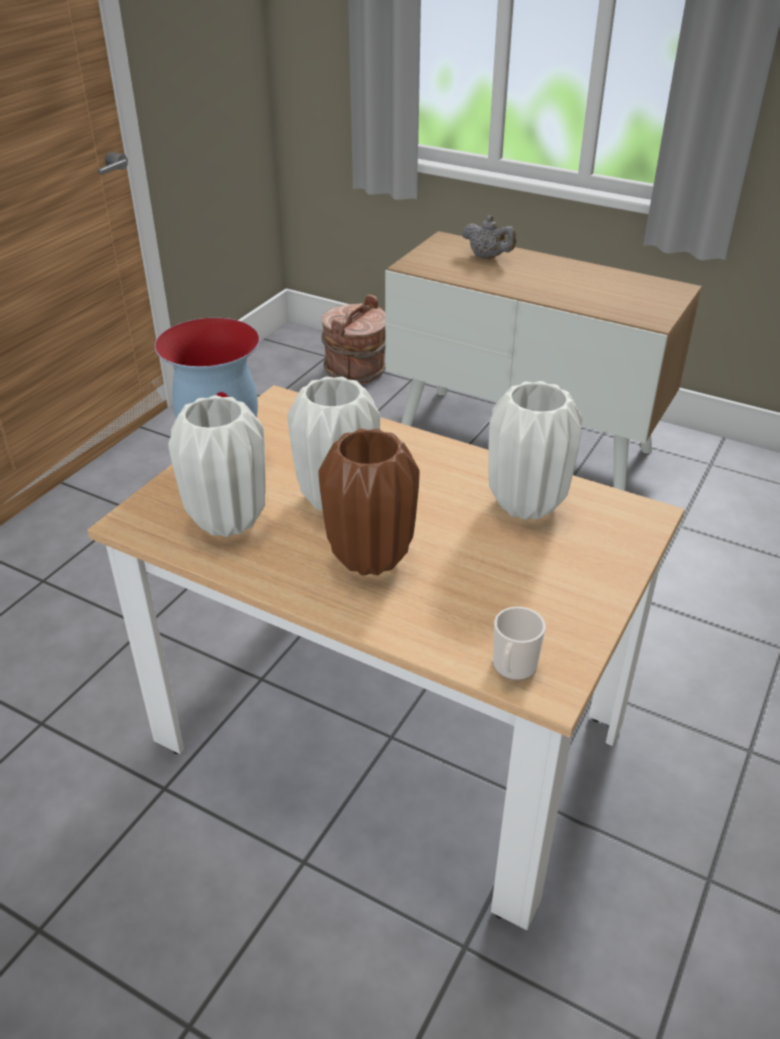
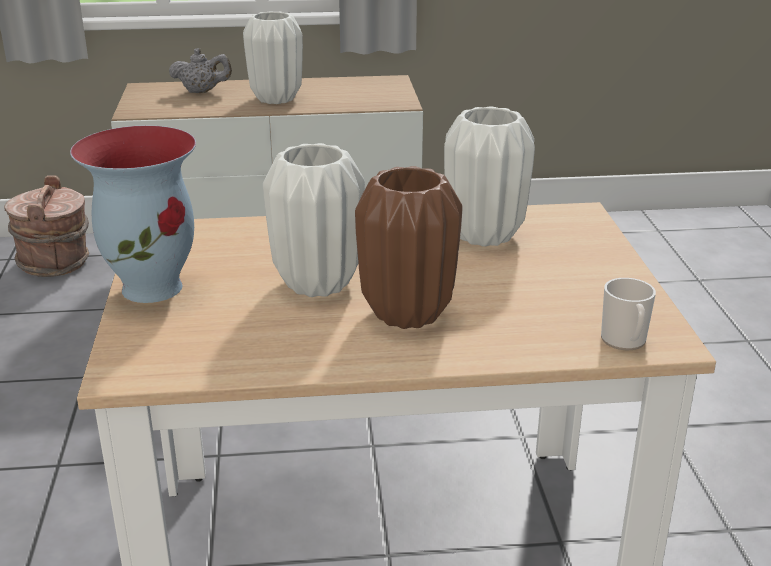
camera: 35 degrees left, 10 degrees down
white vase [168,395,266,537] -> white vase moved to [243,11,303,104]

